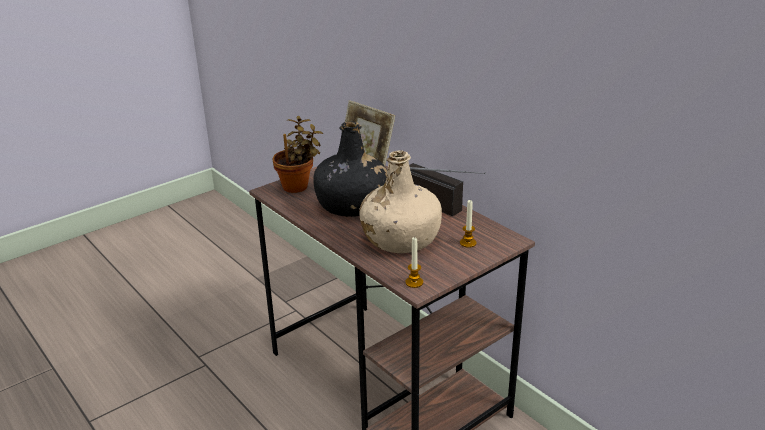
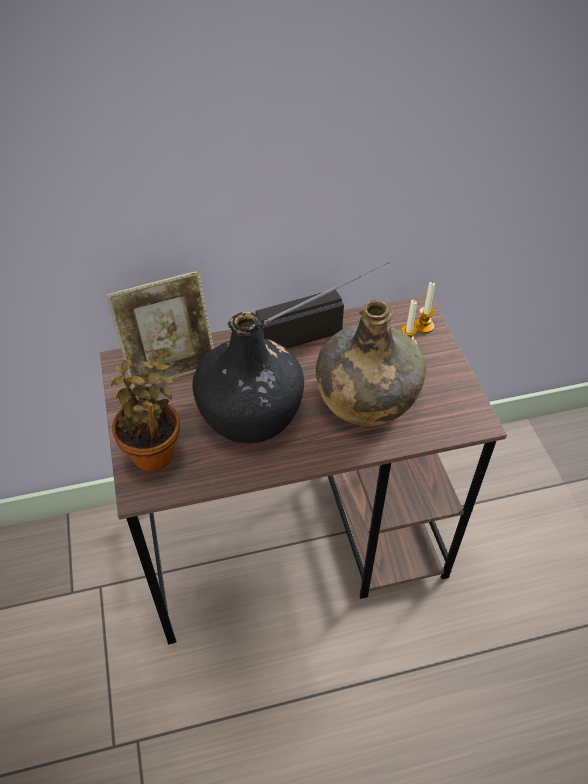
camera: 65 degrees left, 20 degrees up
beige bottle [359,150,442,253] -> green bottle [316,299,426,426]
candle [405,237,423,288] -> candle moved to [414,282,435,333]

